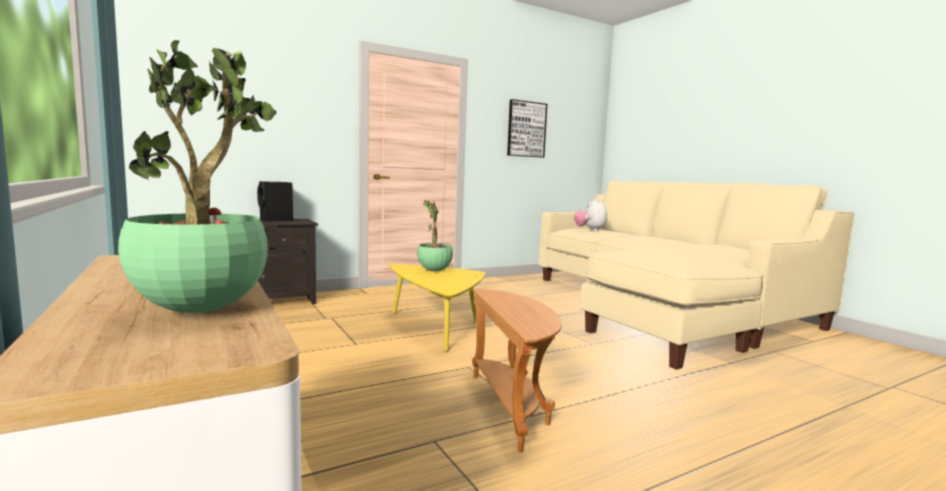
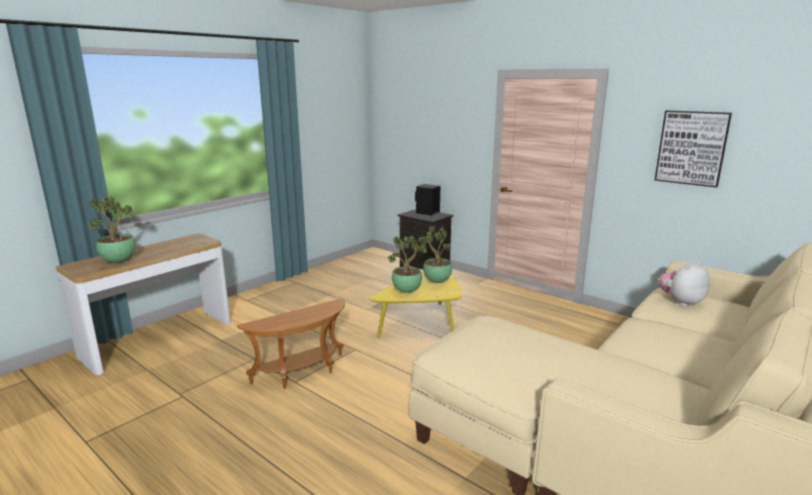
camera: 70 degrees right, 10 degrees up
none -> potted plant [388,235,427,293]

